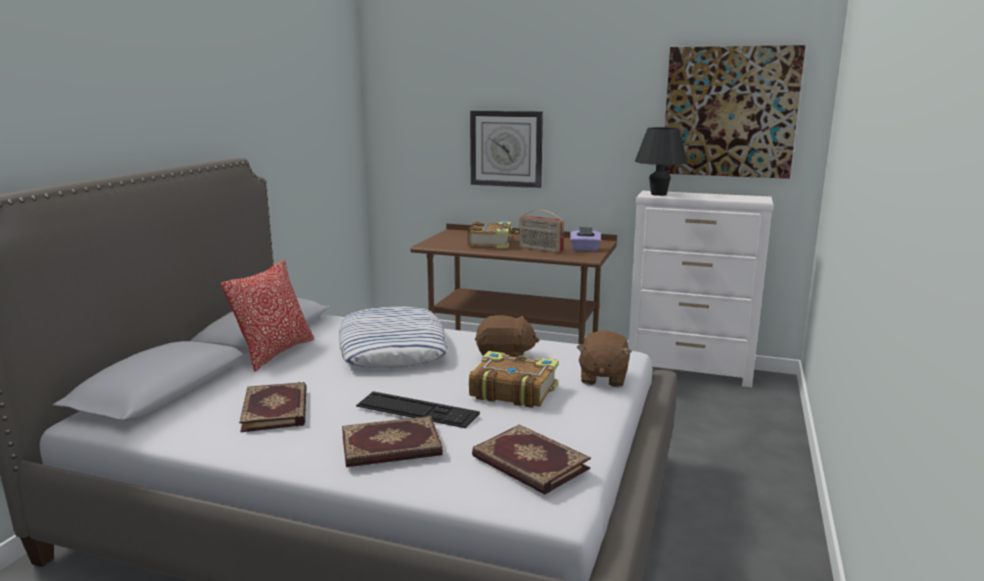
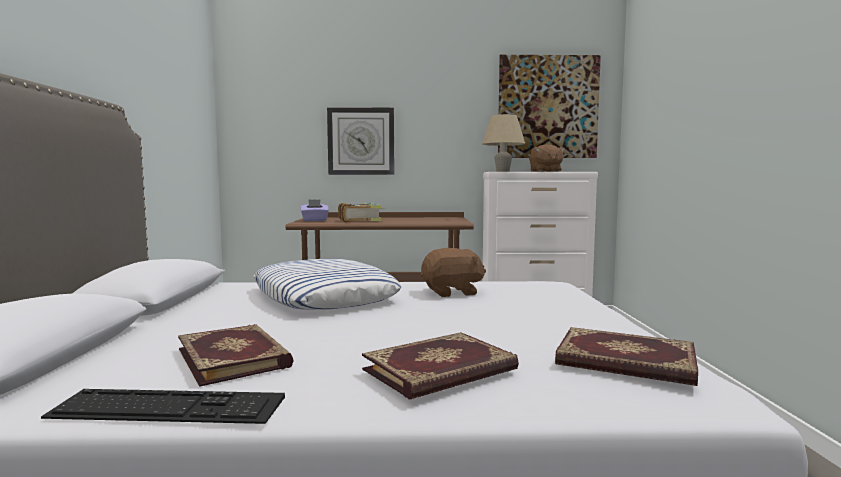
camera: 20 degrees left, 10 degrees down
pillow [221,260,314,372] -> none
keyboard [356,391,480,428] -> keyboard moved to [41,389,285,424]
book [469,351,559,408] -> none
radio [519,210,564,253] -> none
purple tissue box [570,227,601,251] -> purple tissue box moved to [300,199,329,221]
brown plush toy [576,330,632,387] -> brown plush toy moved to [529,144,565,172]
black table lamp [635,127,687,196] -> beige table lamp [482,114,525,172]

